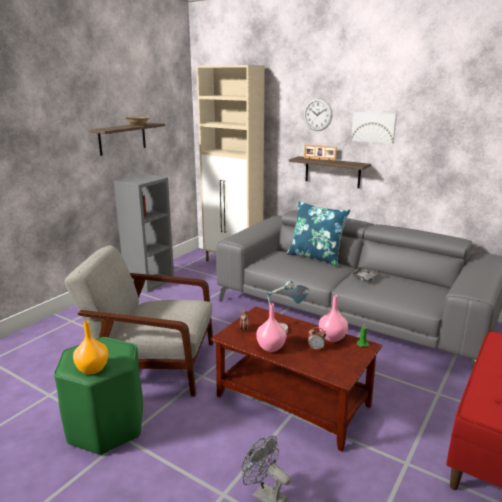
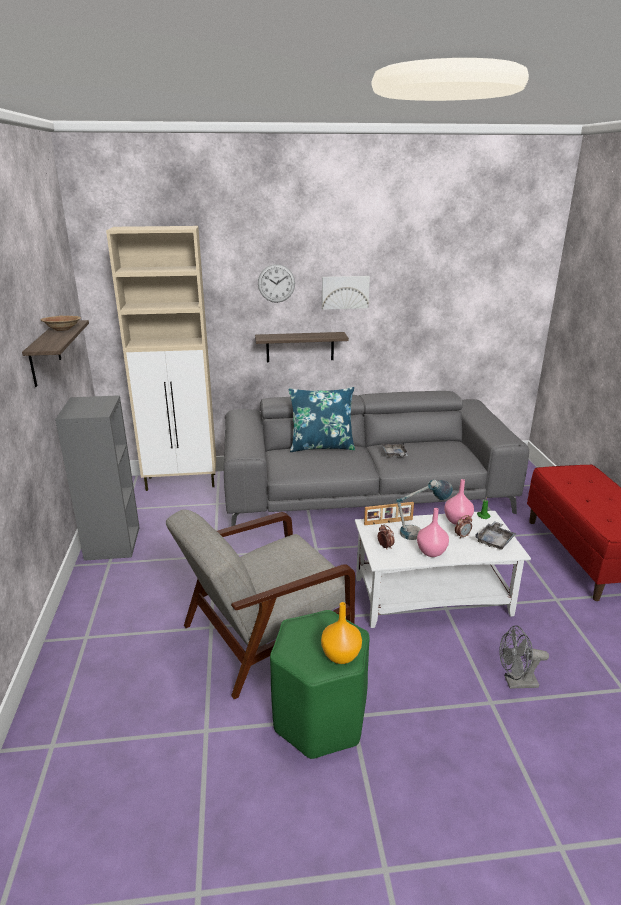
camera: 40 degrees left, 5 degrees up
brown coffee table [210,306,382,451] -> white coffee table [355,511,531,628]
picture frame [304,145,337,161] -> picture frame moved to [364,502,414,525]
none -> grey tray [475,521,516,550]

